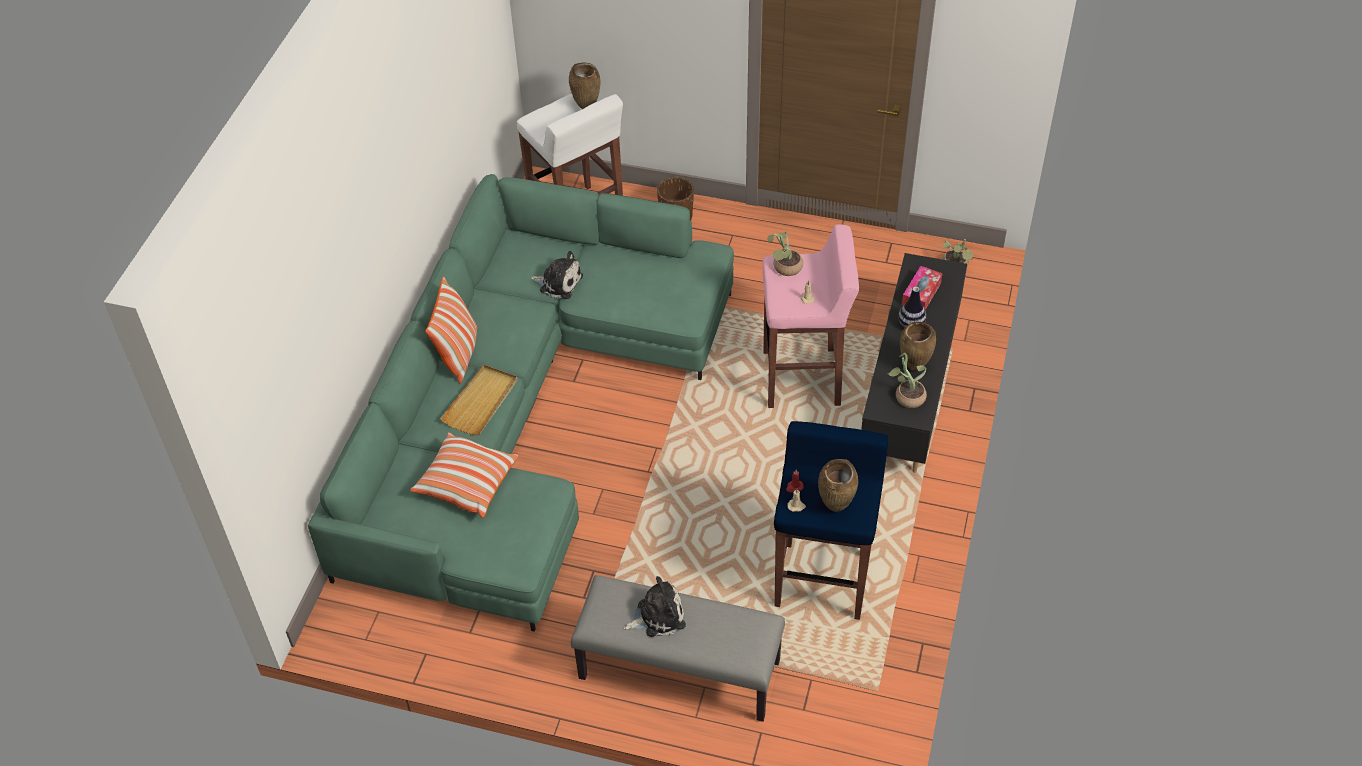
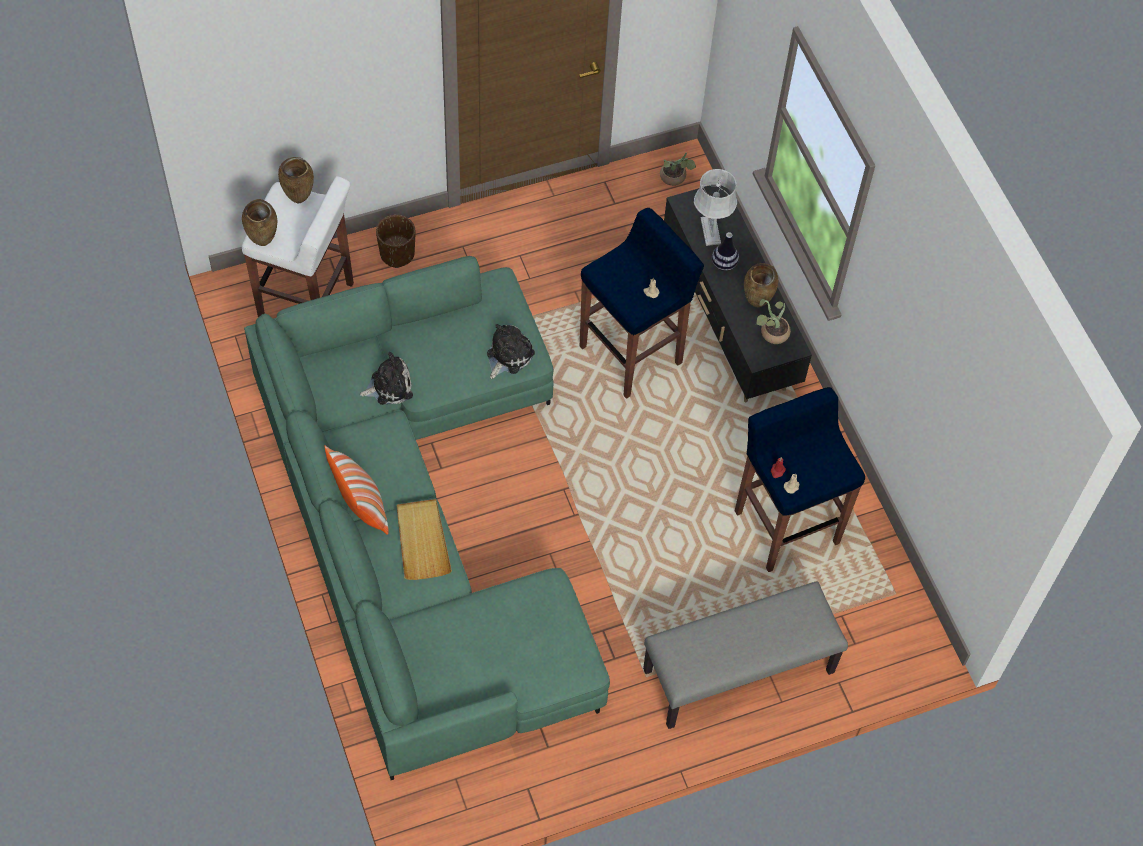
camera: 40 degrees left, 10 degrees up
pillow [410,432,518,518] -> none
plush toy [624,576,686,637] -> plush toy moved to [487,324,535,379]
pink stool [763,224,859,408] -> blue stool [580,208,704,399]
potted plant [767,231,803,276] -> none
brown vase [818,459,858,512] -> brown vase moved to [242,199,277,246]
tissue box [902,266,943,310] -> grey table lamp [694,169,737,246]

